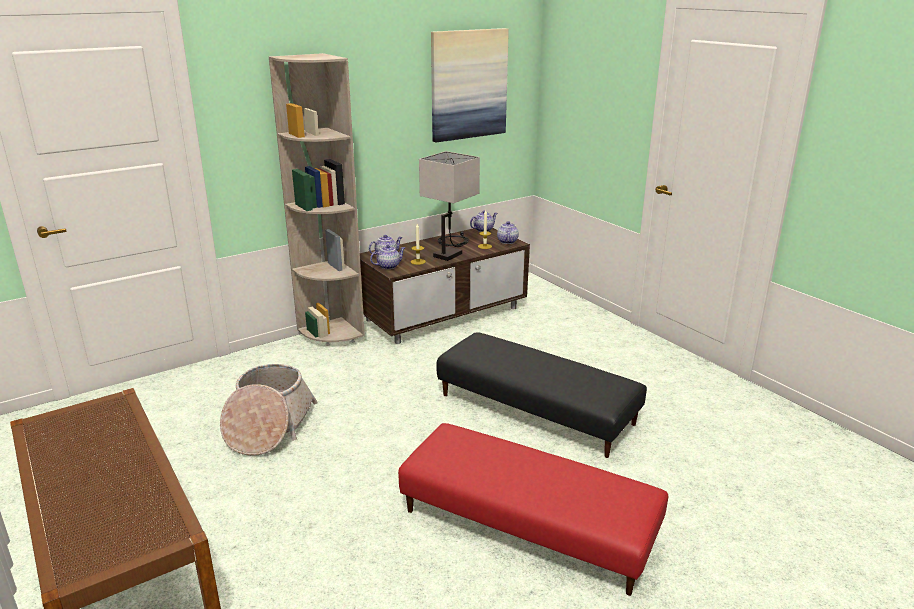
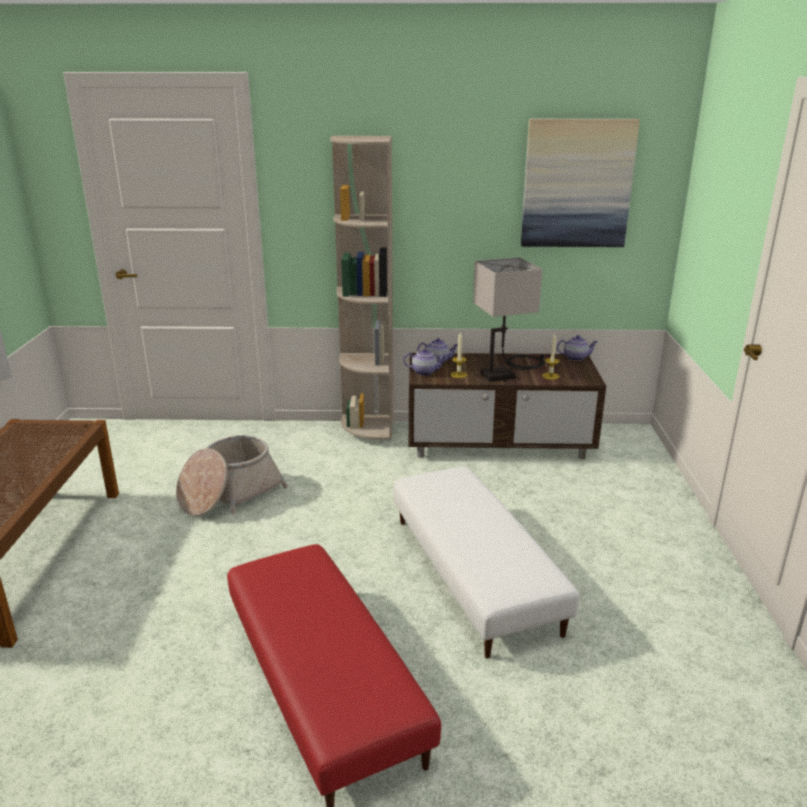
camera: 35 degrees right, 0 degrees up
black ottoman [437,332,647,458] -> white ottoman [393,467,580,658]
teapot [497,221,519,244] -> none

